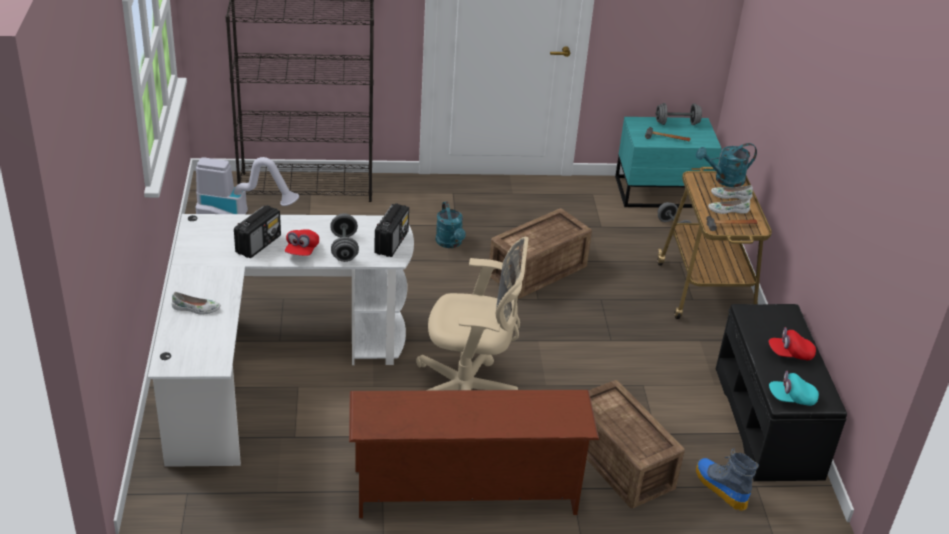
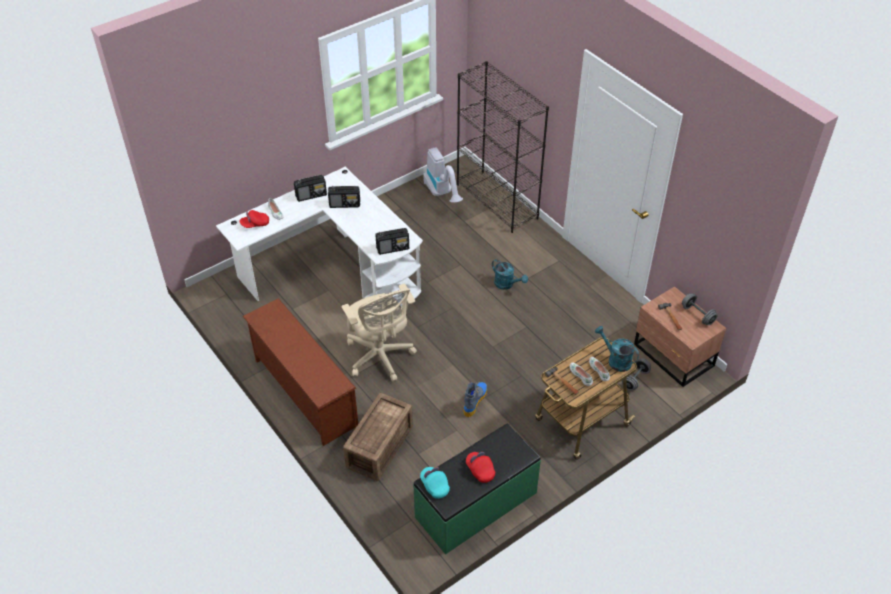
camera: 60 degrees right, 10 degrees up
red cap [285,229,319,256] -> red cap moved to [240,210,269,228]
grey dumbbell [330,213,359,262] -> none
turquoise watering can [436,202,466,248] -> turquoise watering can turned 90 degrees counterclockwise [492,259,528,290]
crate [489,208,592,299] -> none
turquoise nightstand [615,117,722,208] -> brown nightstand [634,286,726,387]
boot [696,448,759,511] -> boot moved to [463,382,487,417]
black bench [716,304,847,481] -> green bench [413,423,541,554]
none -> radio [294,175,327,202]

